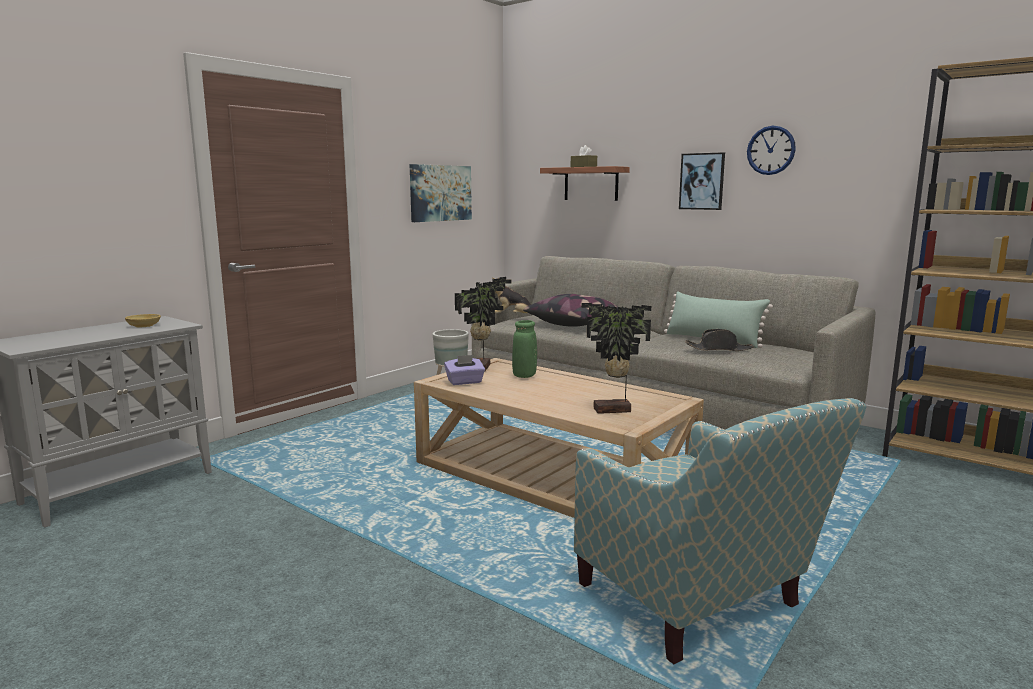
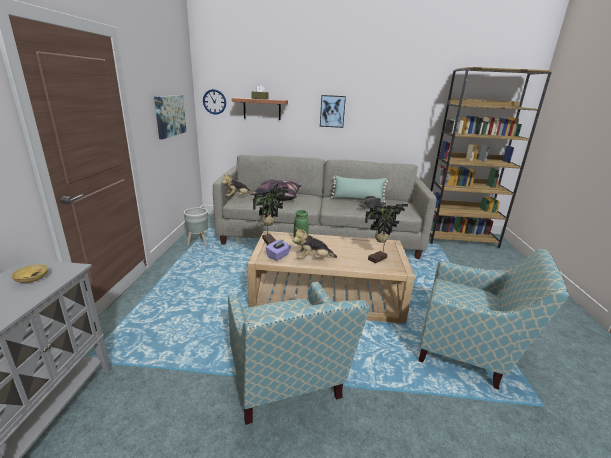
camera: 35 degrees left, 10 degrees up
wall clock [747,126,796,175] -> wall clock moved to [203,89,226,115]
none -> armchair [228,281,370,425]
none -> plush toy [293,227,337,259]

